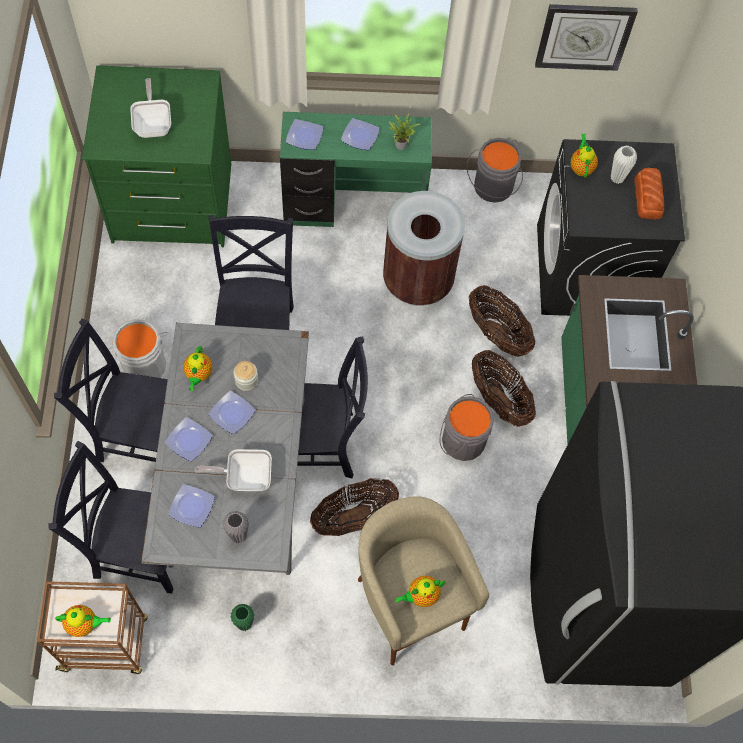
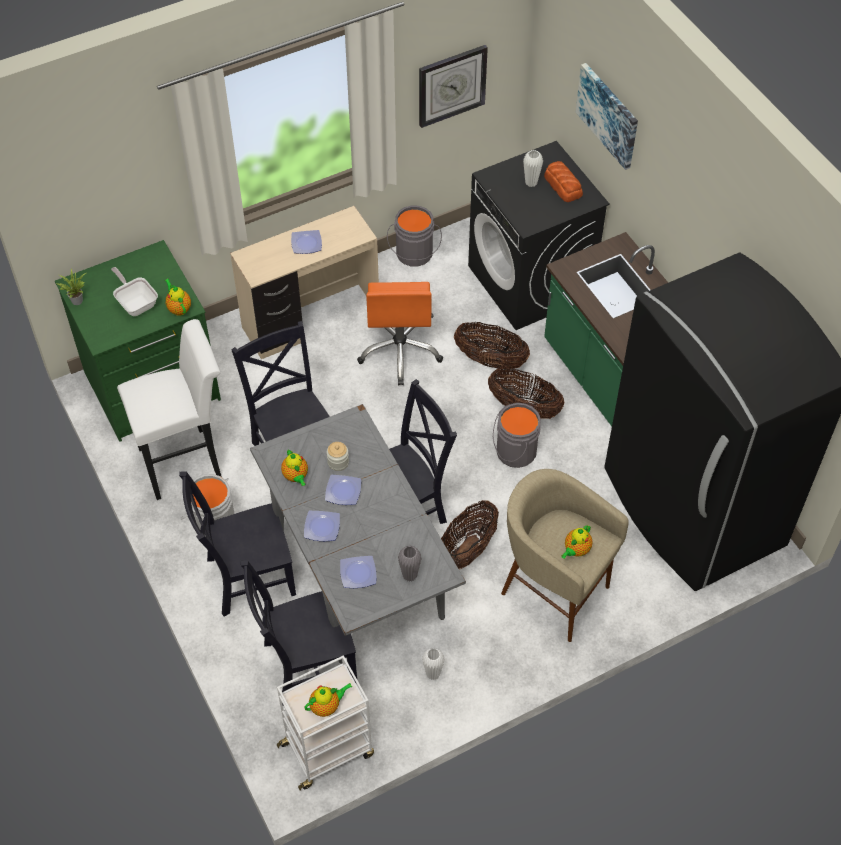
camera: 25 degrees left, 10 degrees down
brown cart [37,581,148,674] -> white cart [277,655,374,790]
frying pan [195,449,272,491] -> none
green vase [231,604,254,631] -> white vase [422,648,444,680]
green desk [280,112,432,227] -> beige desk [230,206,379,359]
plate [286,119,323,150] -> none
brown trash can [383,191,465,306] -> orange office chair [357,282,443,385]
potted plant [389,114,420,150] -> potted plant moved to [57,268,86,305]
teapot [570,134,598,178] -> teapot moved to [165,279,191,316]
none -> white stool [117,319,222,500]
none -> picture [576,63,638,170]

